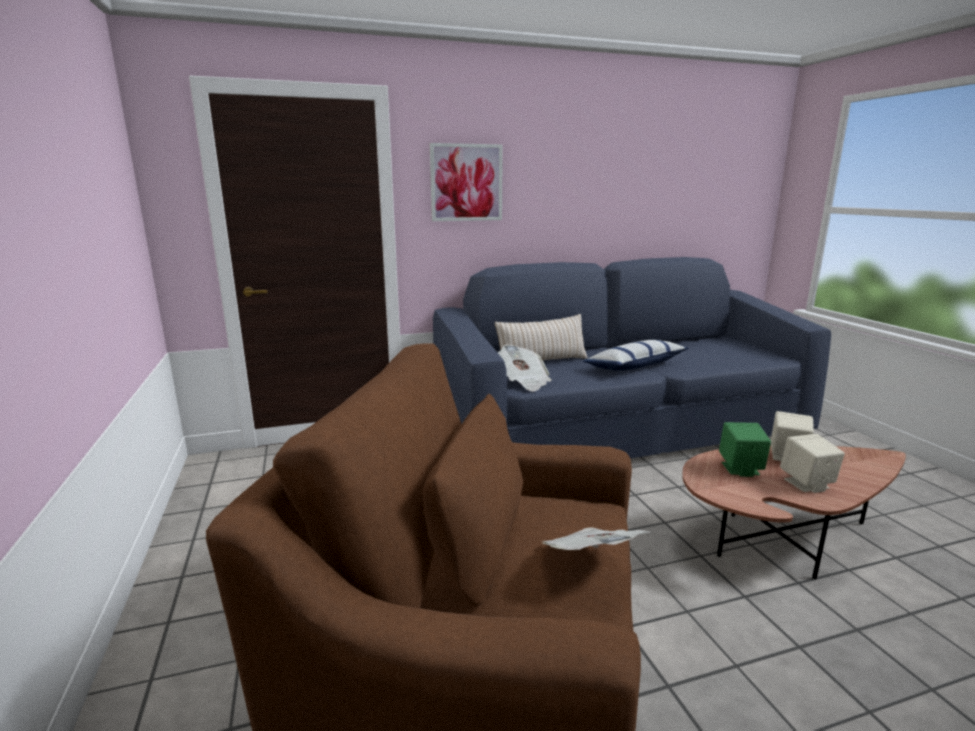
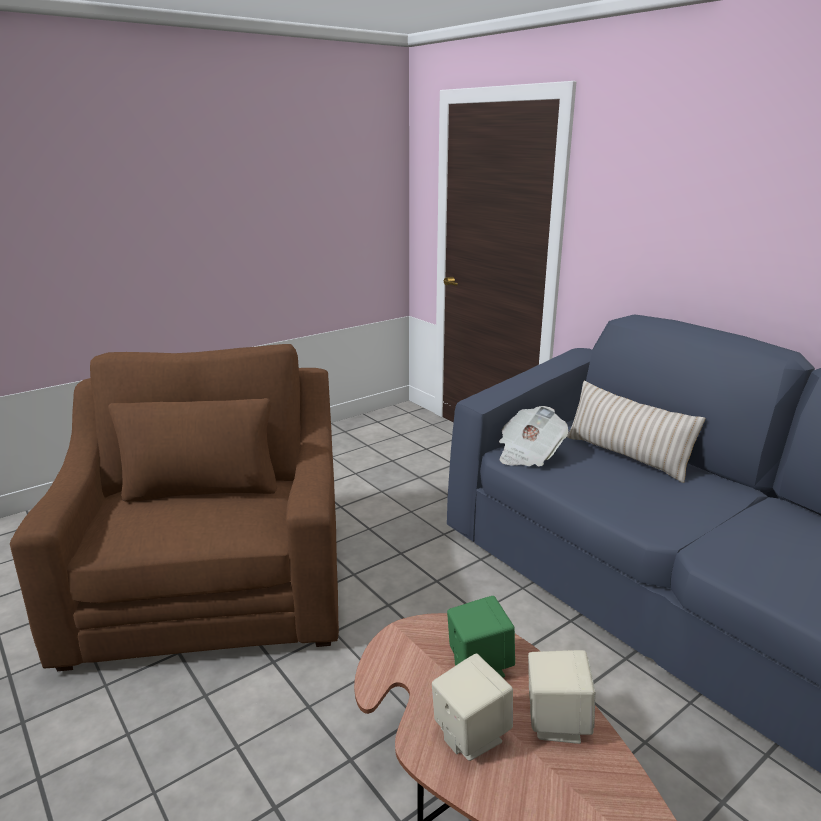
camera: 70 degrees right, 5 degrees up
picture [430,143,503,221] -> none
newspaper [542,527,651,550] -> none
pillow [583,340,689,371] -> none

